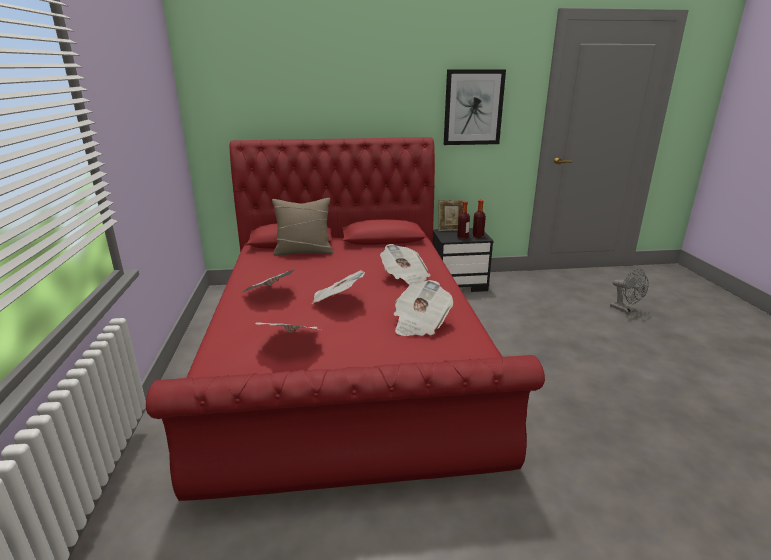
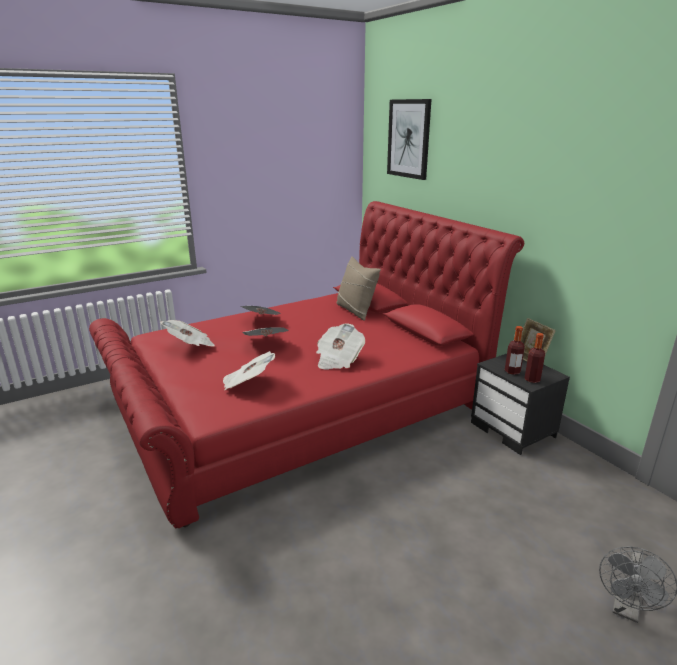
camera: 65 degrees right, 0 degrees up
picture [444,70,506,145] -> picture moved to [387,99,431,180]

